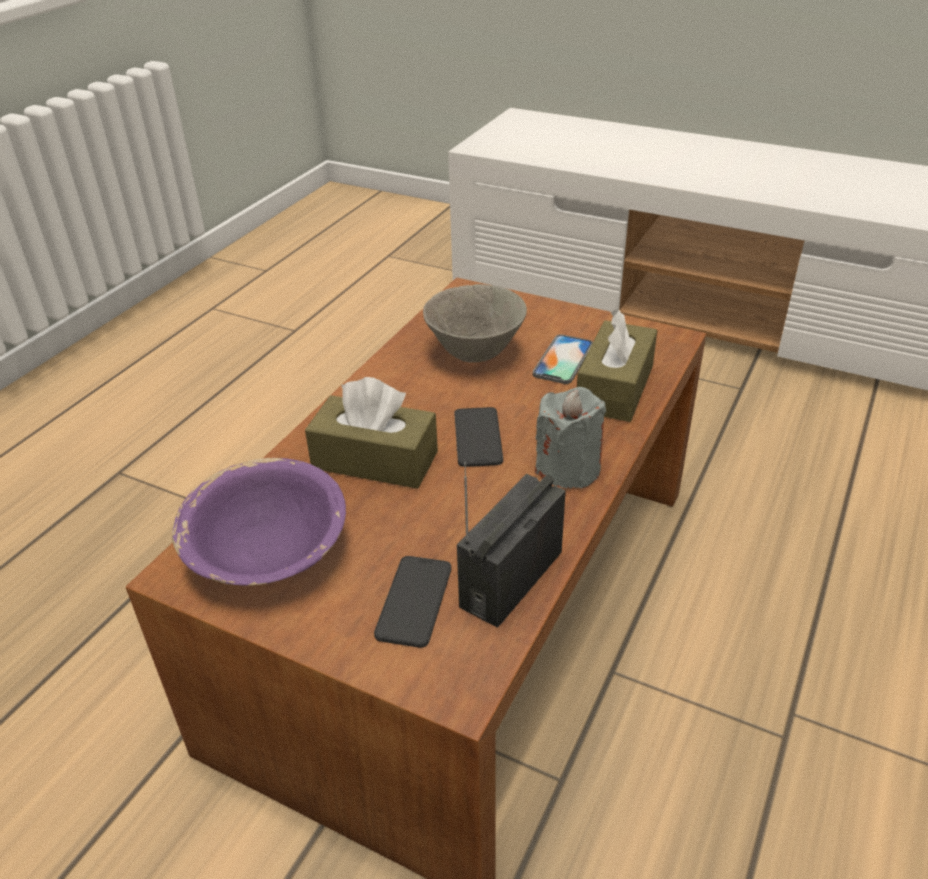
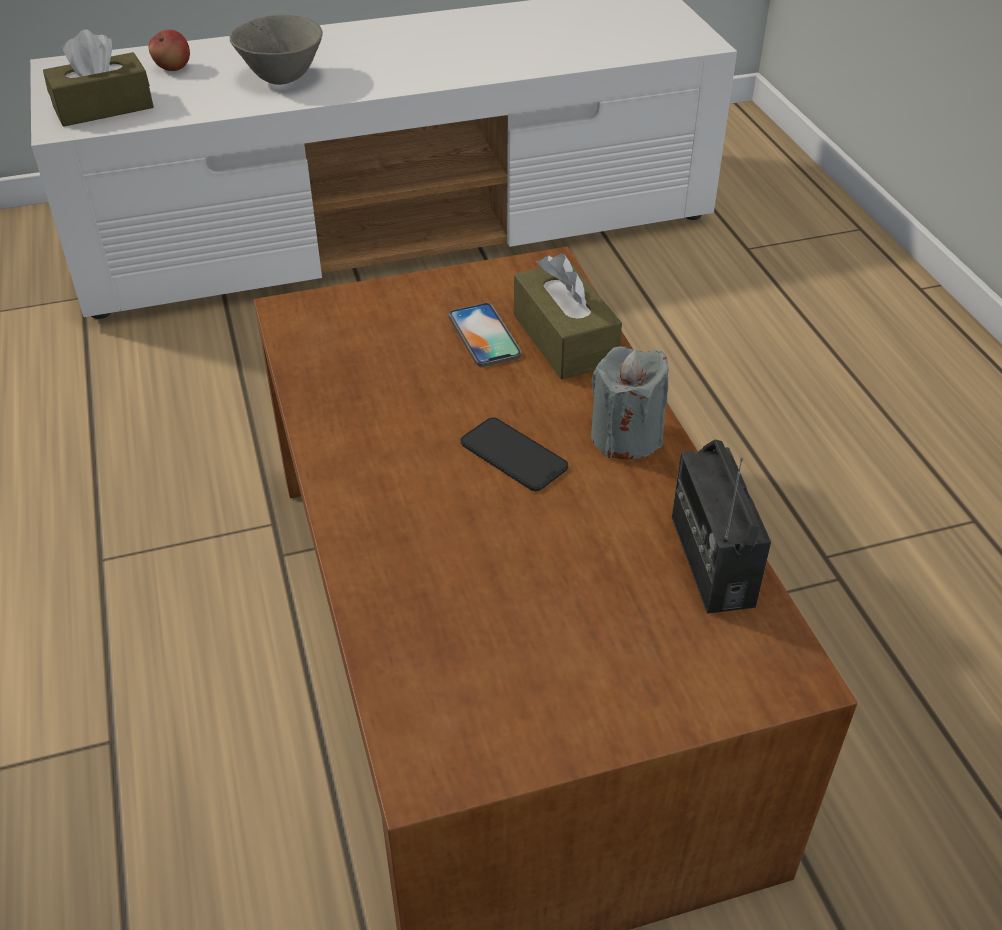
camera: 45 degrees left, 5 degrees up
purple bowl [172,458,346,586] -> none
brown tissue box [305,377,438,489] -> brown tissue box moved to [43,30,154,127]
phone [374,556,451,648] -> none
grey bowl [423,284,527,363] -> grey bowl moved to [230,15,323,85]
none -> apple [149,30,190,71]

